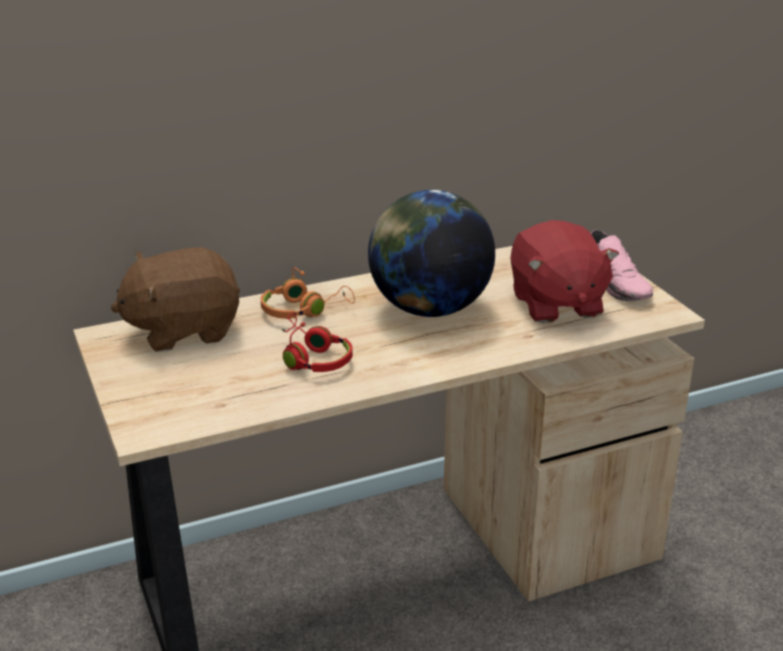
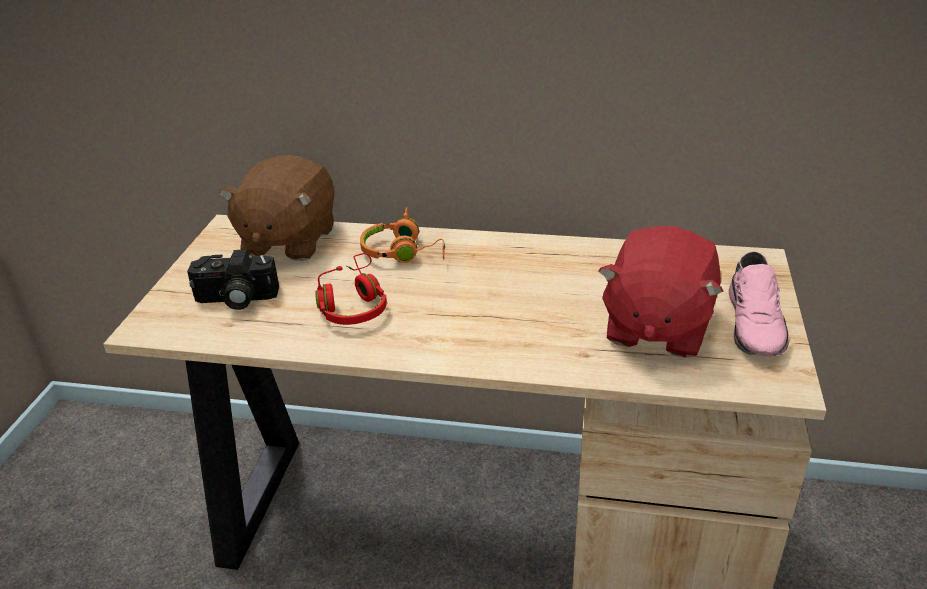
camera: 35 degrees right, 5 degrees up
brown plush toy [111,247,240,352] -> brown plush toy turned 90 degrees counterclockwise [219,155,335,261]
globe [368,190,495,317] -> none
none -> camera [187,249,279,310]

